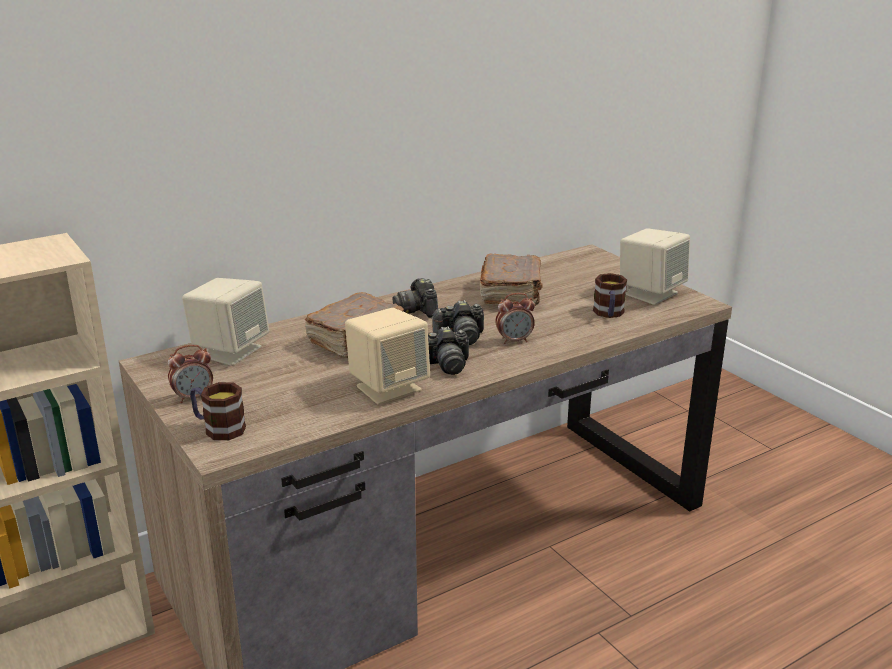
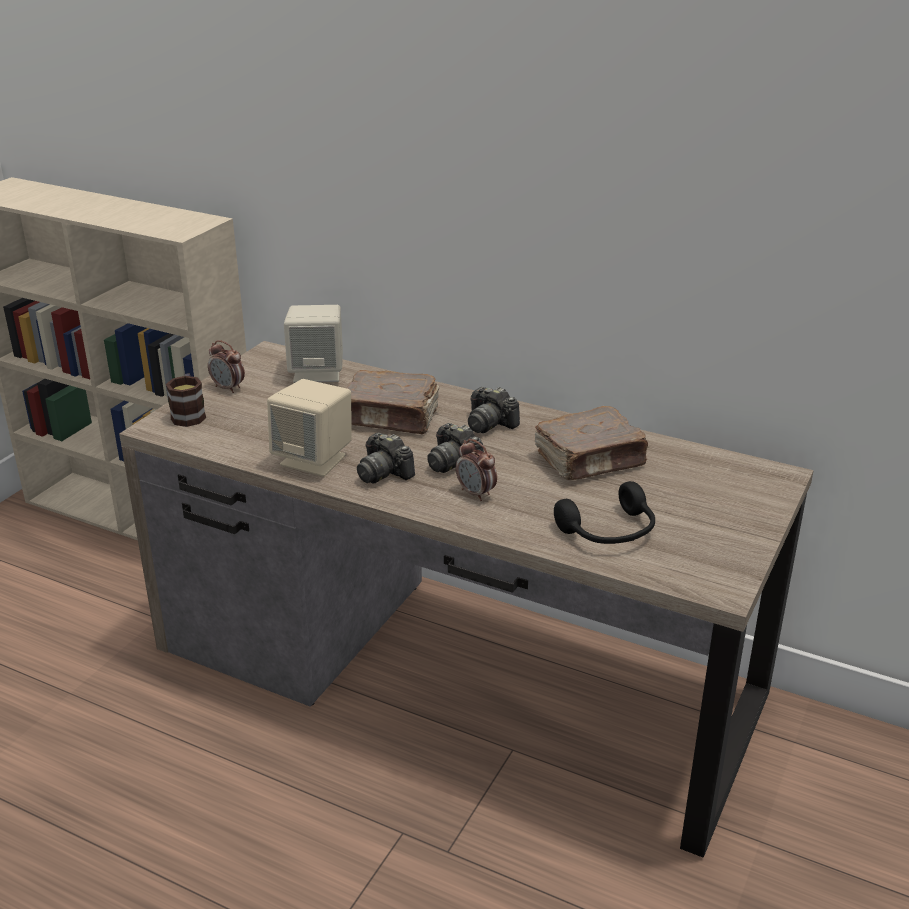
camera: 60 degrees right, 5 degrees up
camera [393,278,438,318] -> camera turned 90 degrees counterclockwise [468,387,520,433]
mug [593,273,627,318] -> black headphones [554,481,655,544]
beige speaker [620,228,690,305] -> none

